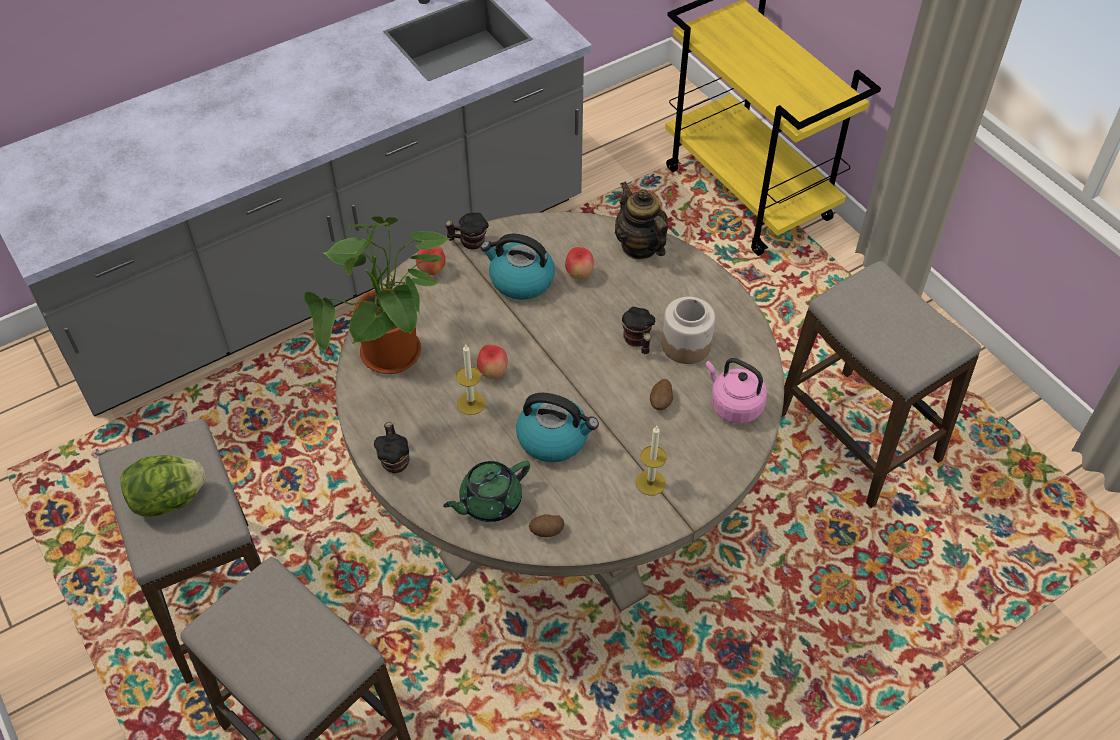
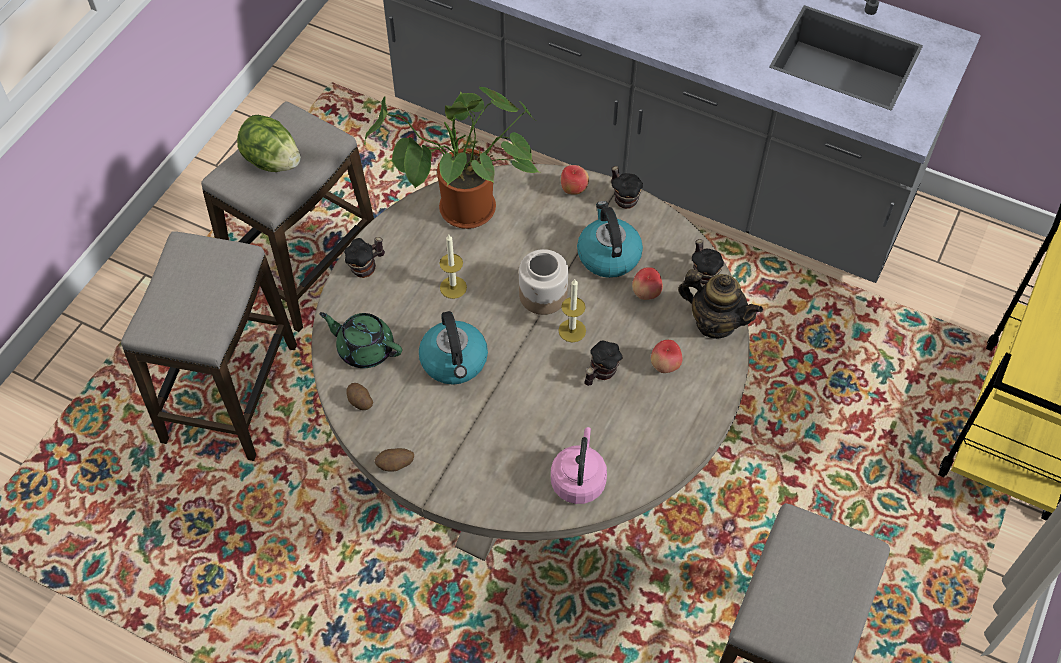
camera: 60 degrees right, 5 degrees up
apple [477,345,508,379] -> apple moved to [651,340,682,373]
teapot [615,181,668,259] -> teapot turned 90 degrees clockwise [678,269,763,339]
candle [636,426,667,496] -> candle moved to [558,279,586,342]
potato [650,379,673,410] -> potato moved to [375,448,414,472]
jar [662,297,715,364] -> jar moved to [519,249,568,315]
none -> mug [692,239,724,285]

